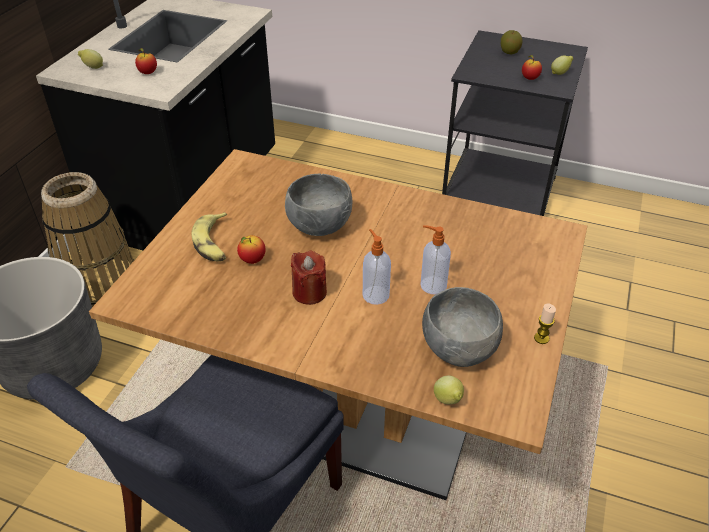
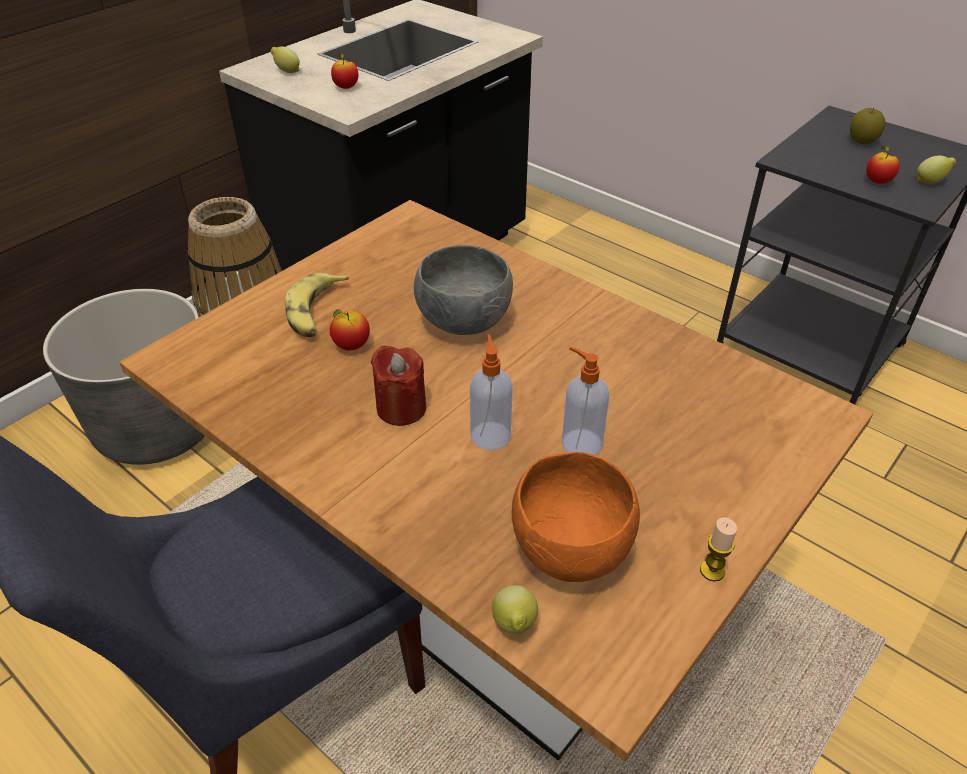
camera: 20 degrees right, 0 degrees up
grey bowl [422,287,503,367] -> orange bowl [512,452,640,582]

